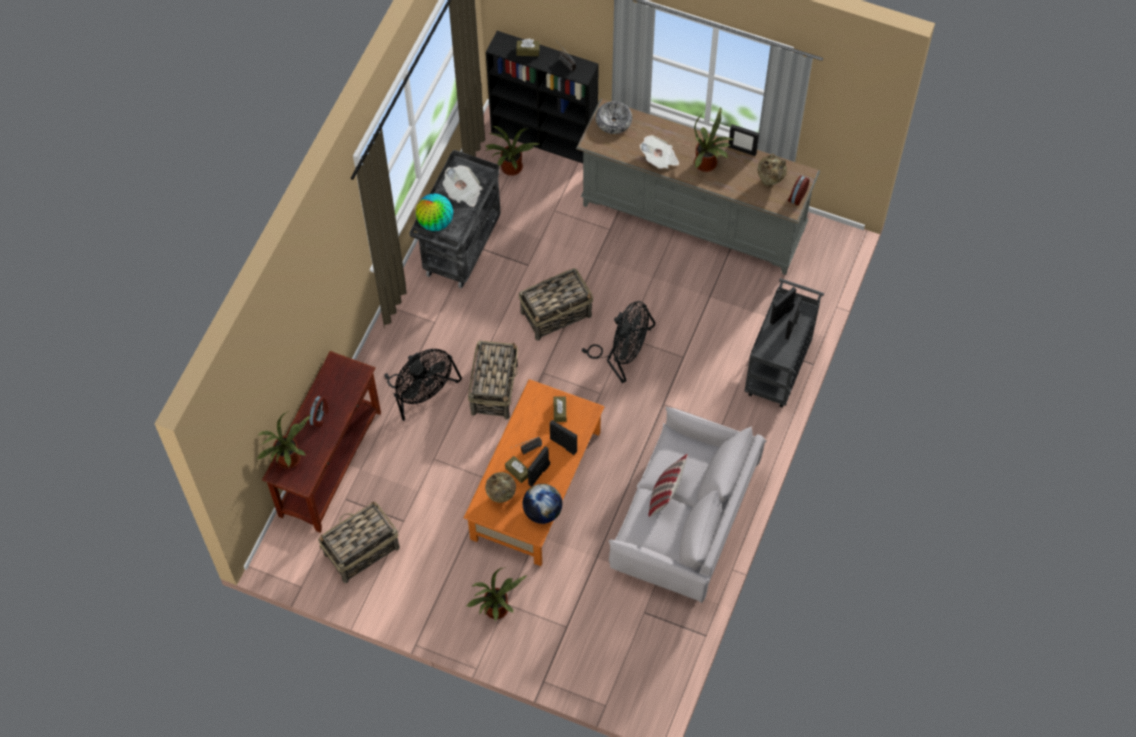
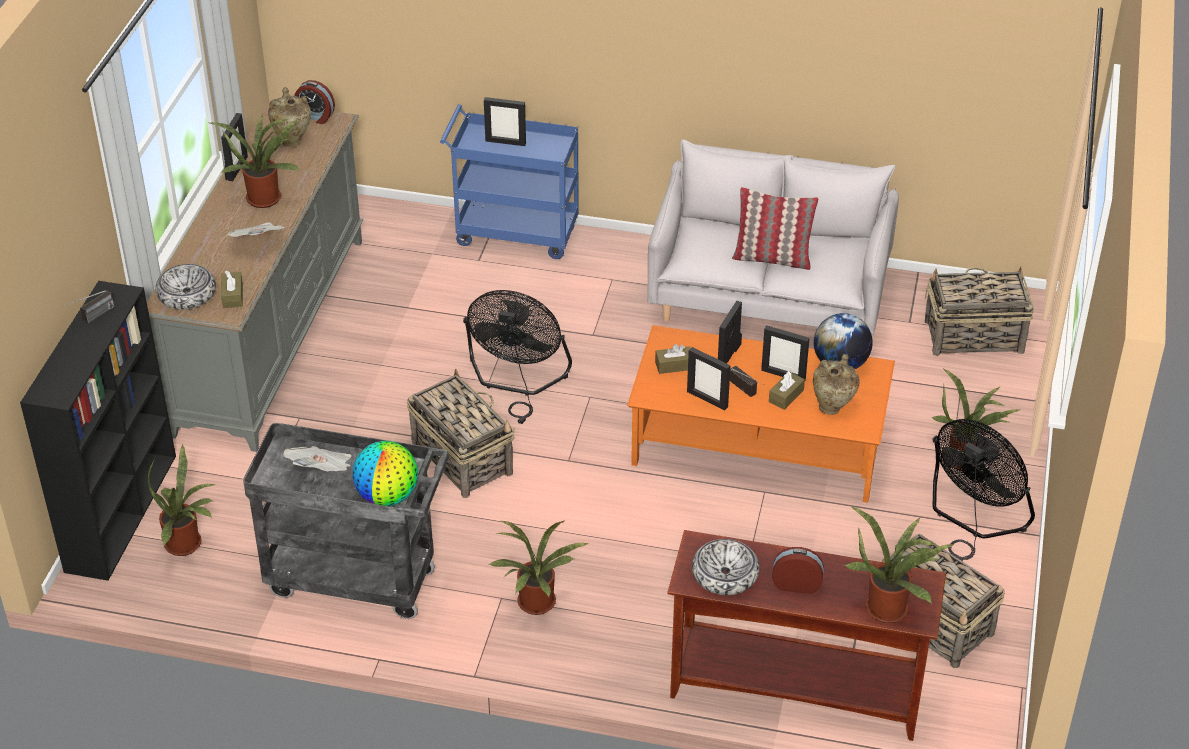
camera: 100 degrees left, 20 degrees down
black fan [384,349,462,421] -> black fan moved to [932,419,1035,561]
basket [468,341,518,419] -> basket moved to [925,267,1034,356]
brown tissue box [516,39,540,56] -> brown tissue box moved to [221,271,243,308]
grey cart [745,278,824,407] -> blue cart [440,104,579,259]
picture frame [770,287,796,325] -> picture frame moved to [687,347,731,410]
none -> potted plant [488,520,589,615]
none -> bowl [692,539,760,595]

